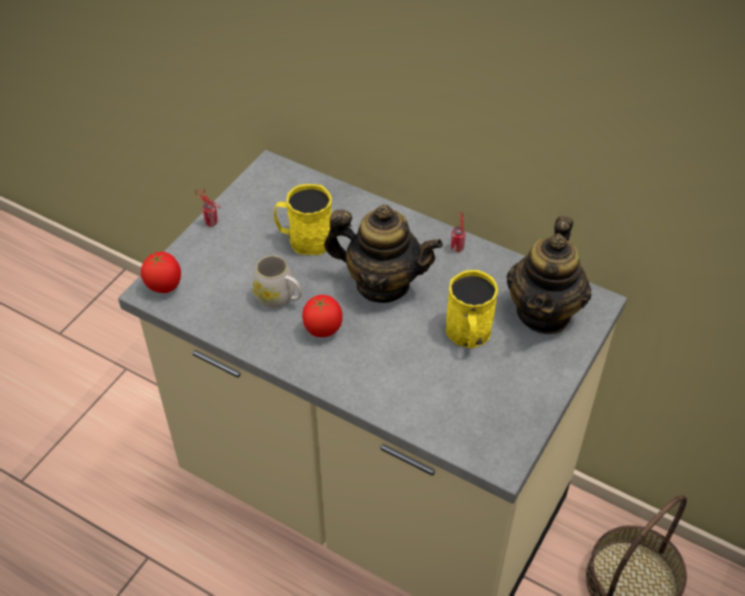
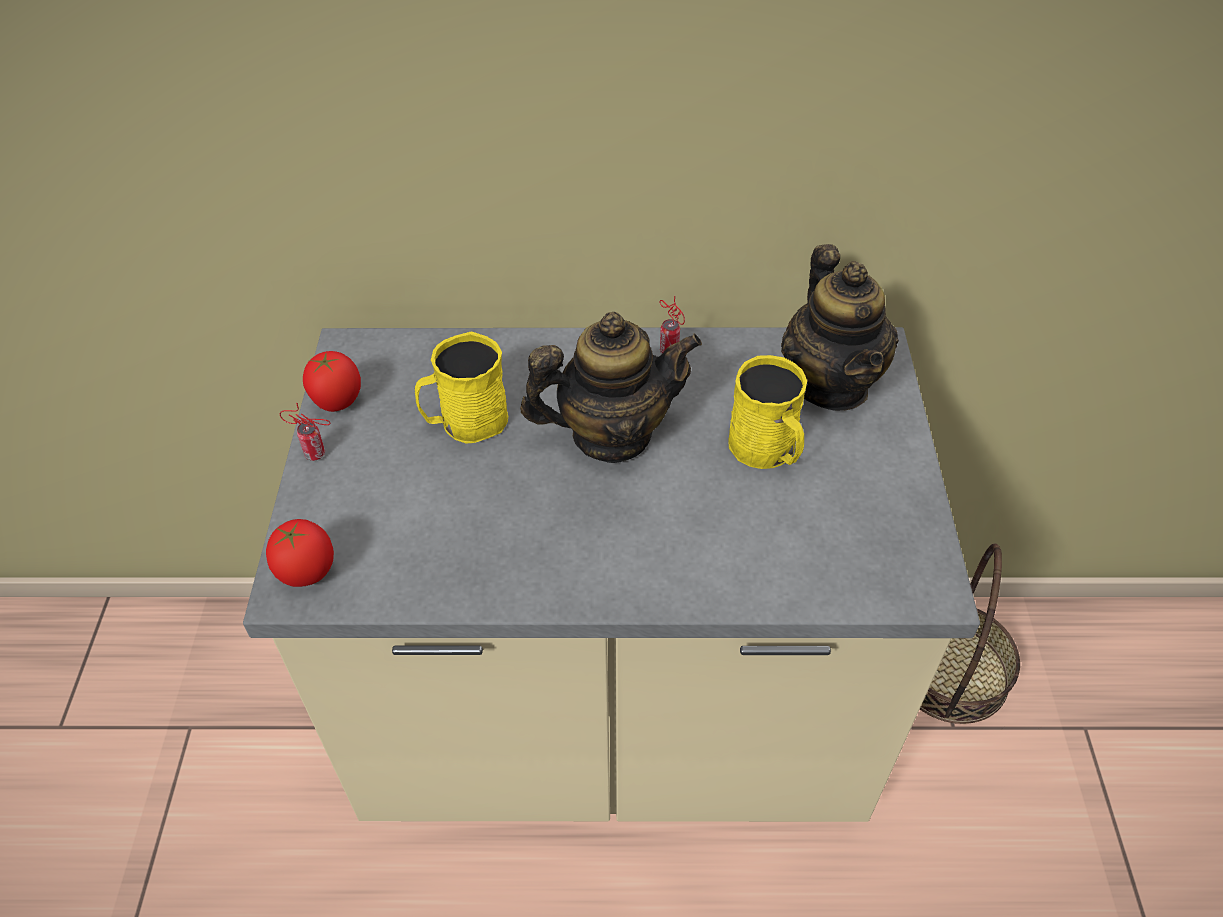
camera: 30 degrees left, 0 degrees up
white mug [252,256,302,308] -> none
tomato [302,295,343,337] -> tomato moved to [303,351,361,412]

